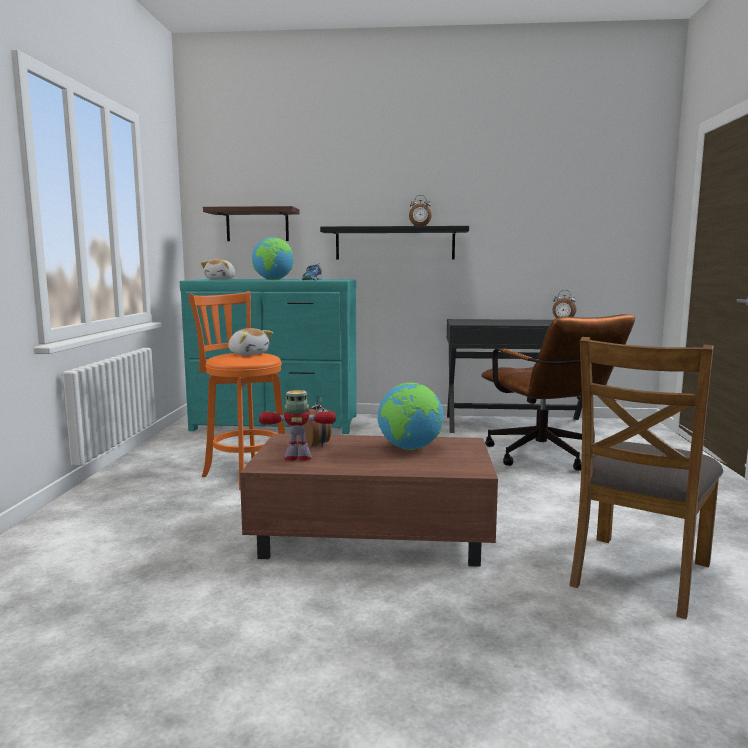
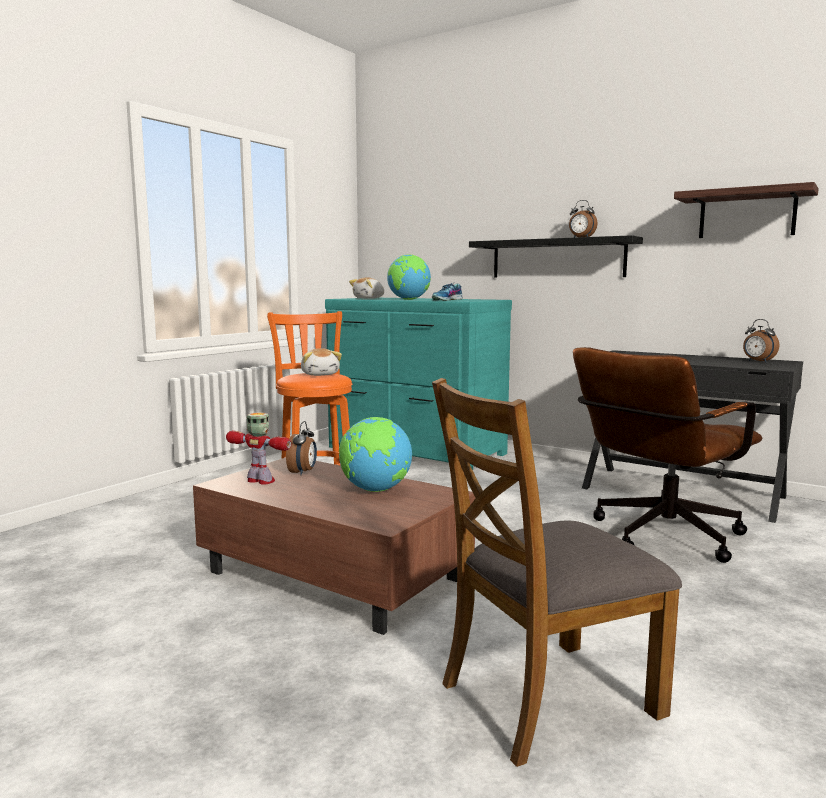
camera: 30 degrees right, 0 degrees up
shelf [203,206,300,241] -> shelf moved to [674,182,819,238]
brown office chair [481,314,635,471] -> brown office chair turned 45 degrees clockwise [573,347,762,563]

